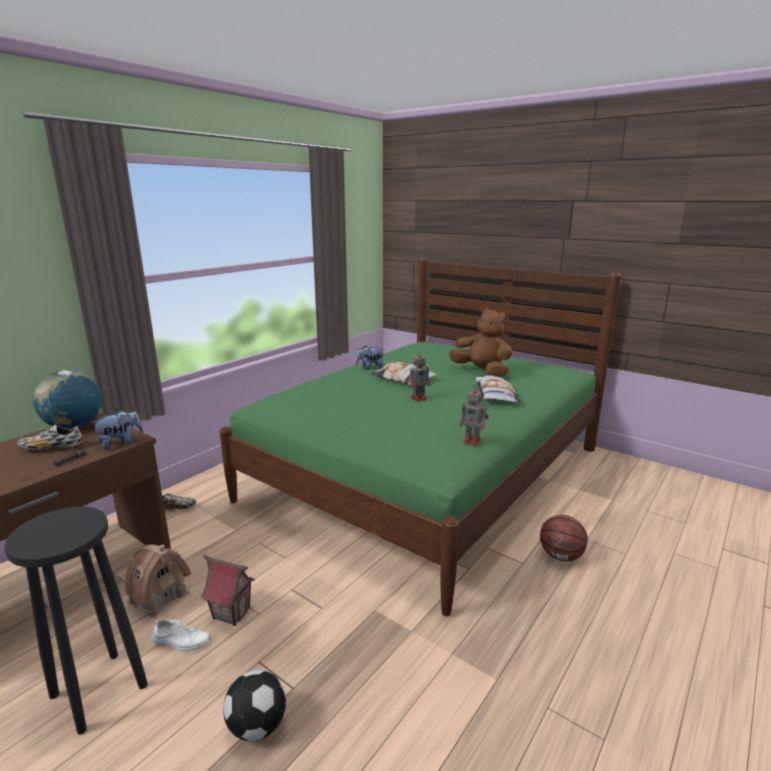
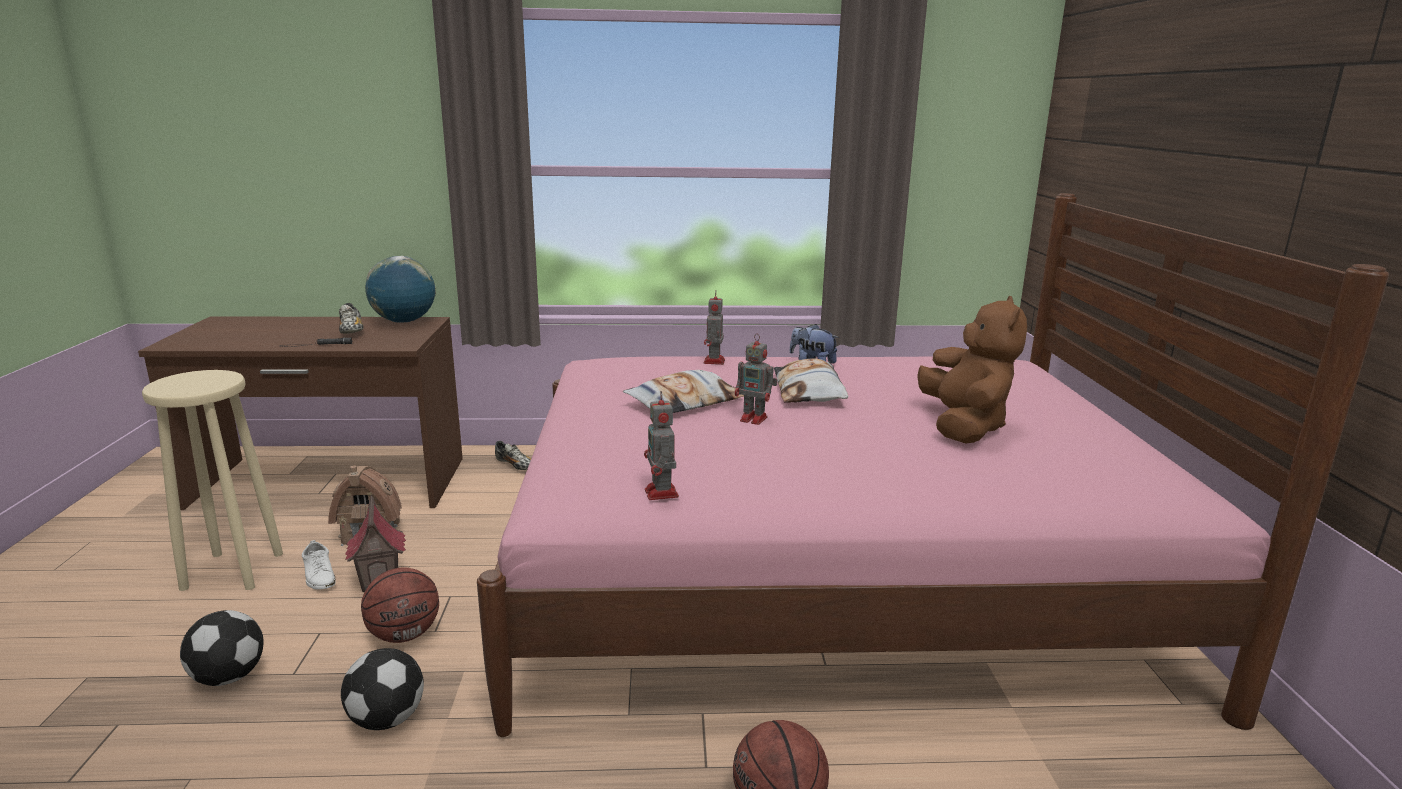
camera: 50 degrees right, 0 degrees up
black stool [4,507,148,735] -> beige stool [142,370,283,591]
shoe [17,424,83,450] -> shoe turned 150 degrees counterclockwise [339,303,364,334]
plush toy [90,409,143,449] -> none
green bed [219,258,621,616] -> pink bed [477,193,1389,737]
pillow [475,375,520,403] -> pillow moved to [623,370,744,413]
none -> football [341,648,424,730]
none -> basketball [361,568,439,643]
none -> toy robot [704,291,725,365]

